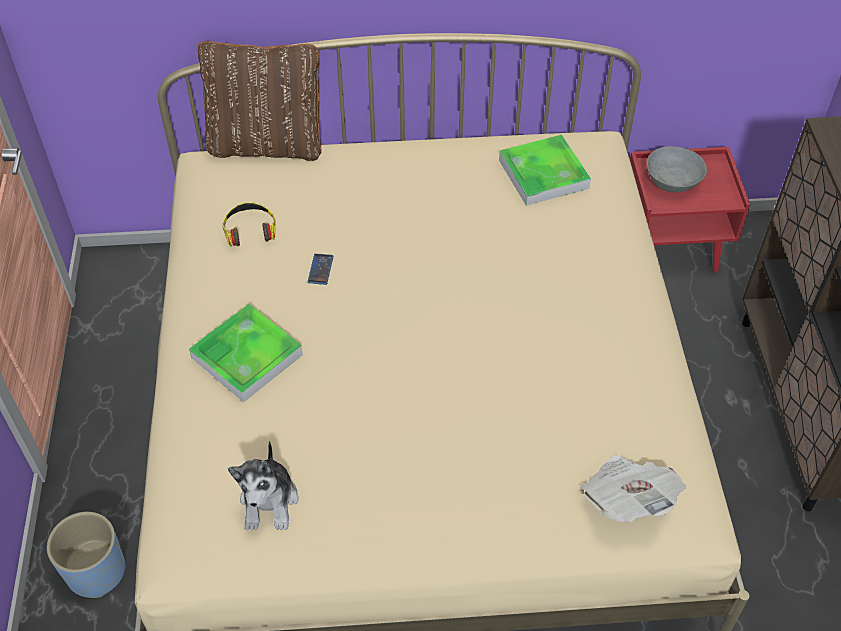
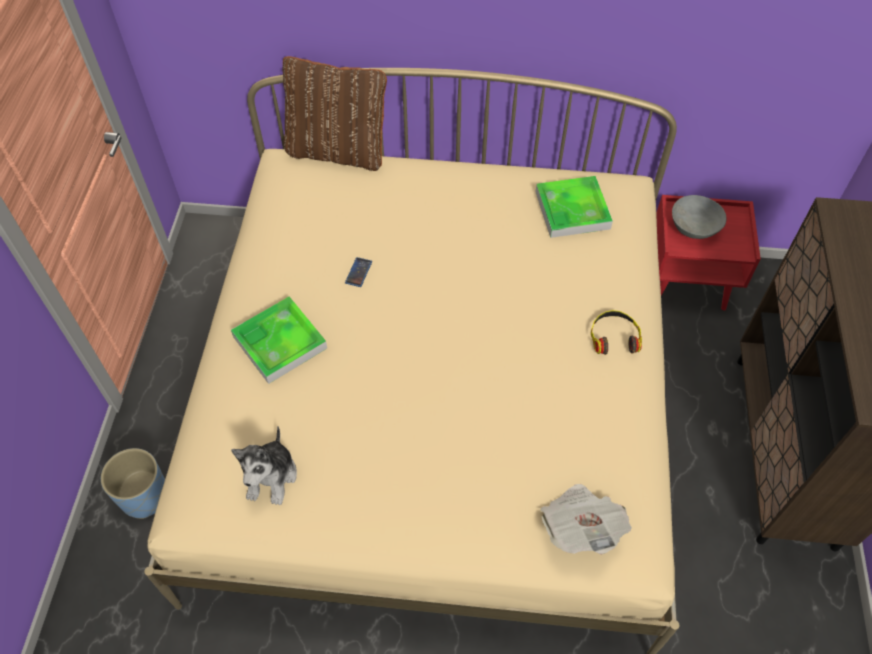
camera: 10 degrees right, 5 degrees up
headphones [222,202,276,246] -> headphones moved to [591,310,642,355]

